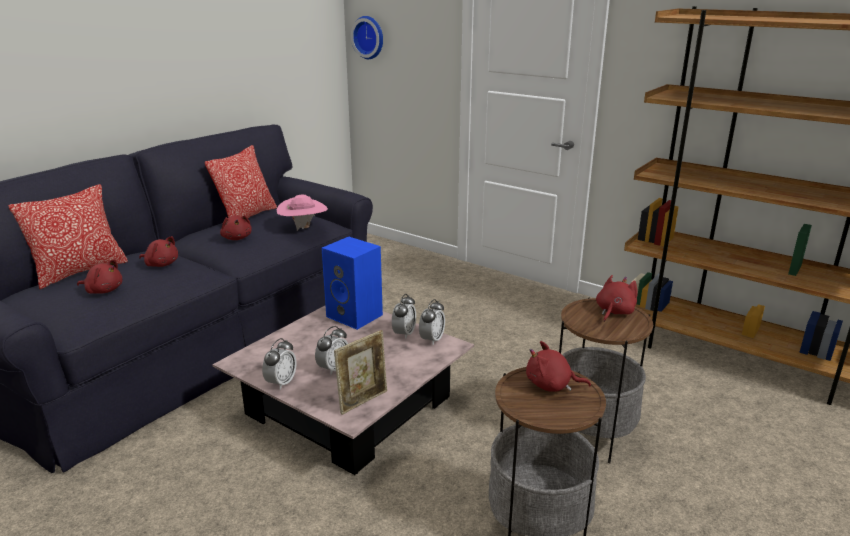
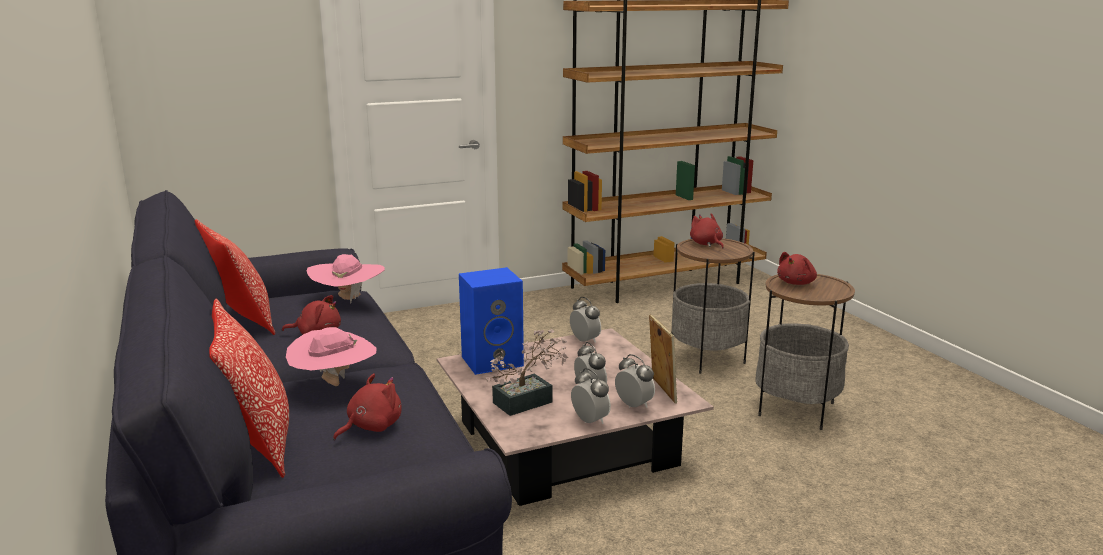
camera: 60 degrees left, 5 degrees down
red plush toy [139,236,178,267] -> pink hat [286,327,376,386]
wall clock [351,16,383,59] -> none
alarm clock [392,294,416,339] -> alarm clock moved to [615,354,655,408]
none -> potted plant [485,329,568,416]

